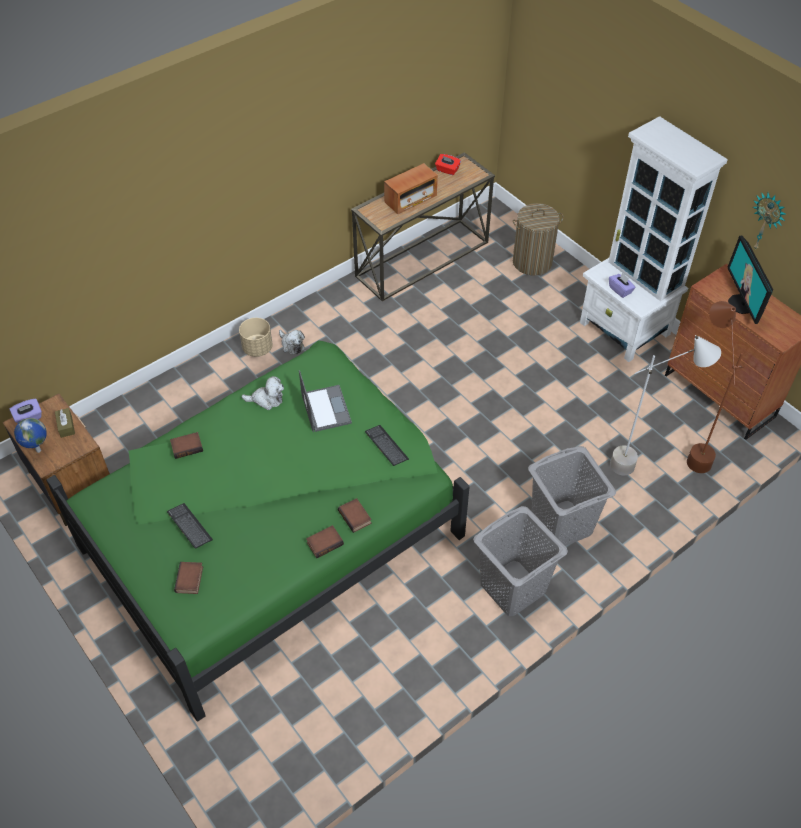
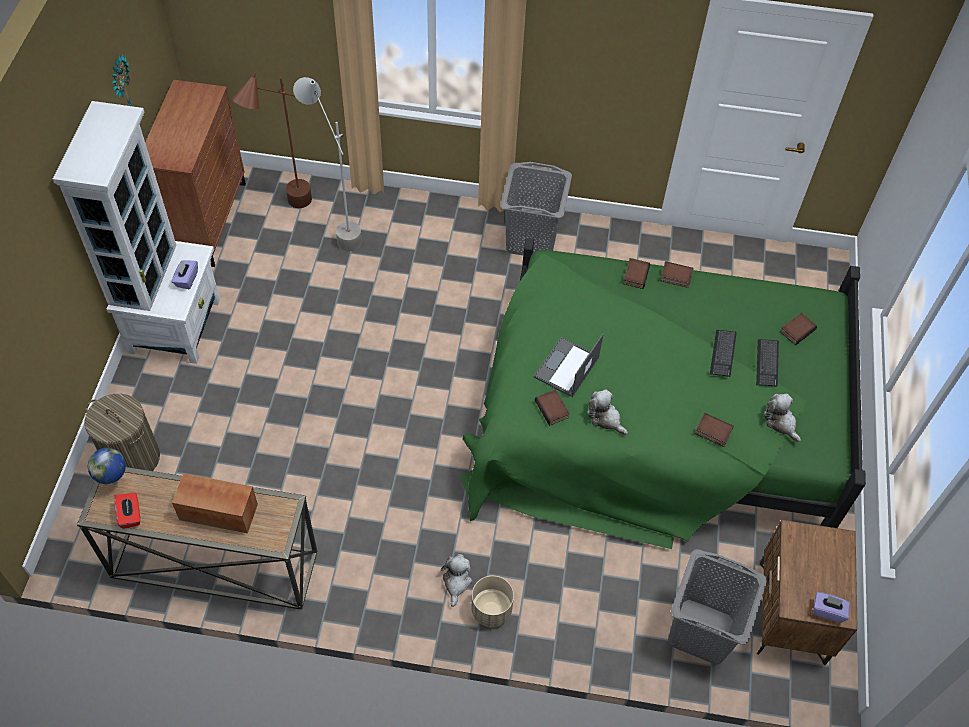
camera: 135 degrees left, 5 degrees up
globe [14,418,47,453] -> globe moved to [88,448,126,485]
brown tissue box [55,408,75,438] -> none
keyboard [365,425,409,466] -> keyboard moved to [710,330,737,377]
grey laundry basket [528,446,616,546] -> grey laundry basket moved to [668,549,767,664]
monitor [727,236,773,324] -> none
none -> book [535,390,570,426]
none -> plush toy [763,393,801,442]

